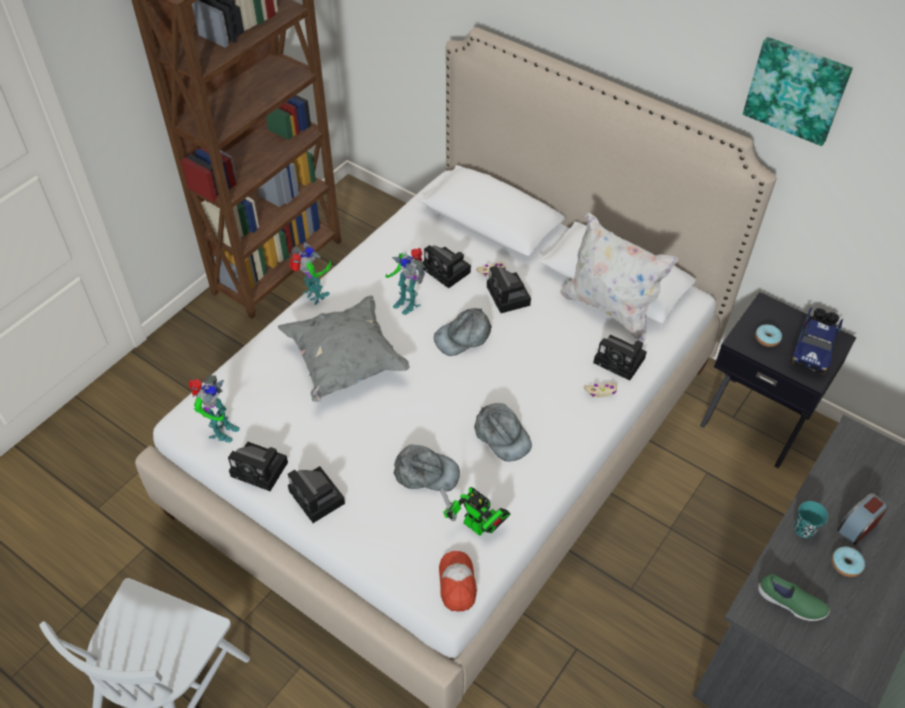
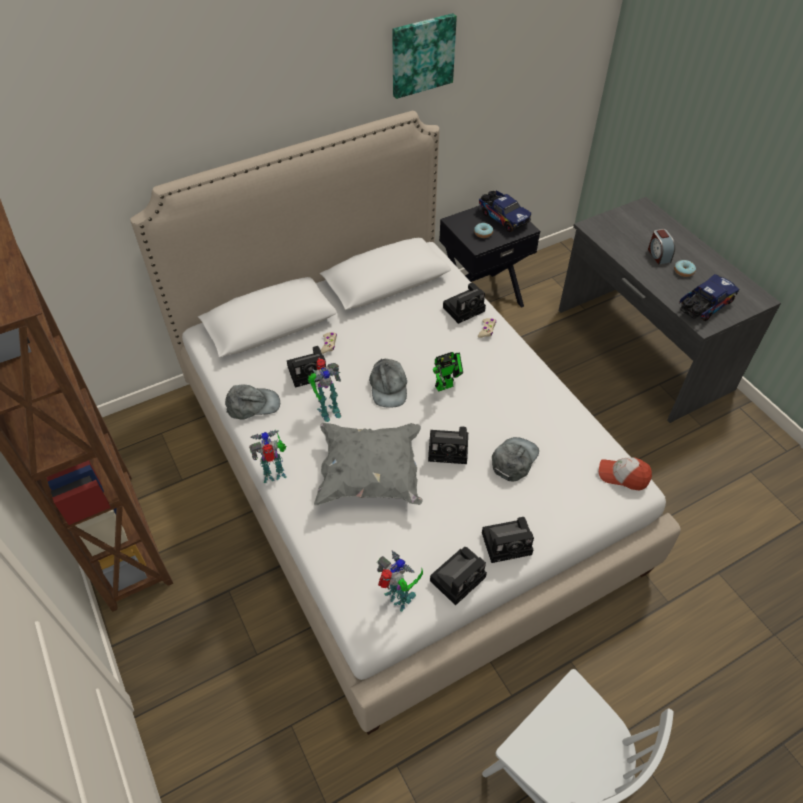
camera: 65 degrees left, 0 degrees up
toy robot [440,487,511,536] -> toy robot moved to [433,352,463,392]
grey cap [474,403,532,462] -> grey cap moved to [225,385,280,420]
camera [487,266,531,313] -> camera moved to [428,426,468,464]
white pillow [560,212,678,343] -> none
green shoe [758,574,830,621] -> toy truck [679,274,739,321]
turquoise cup [794,501,828,538] -> none

